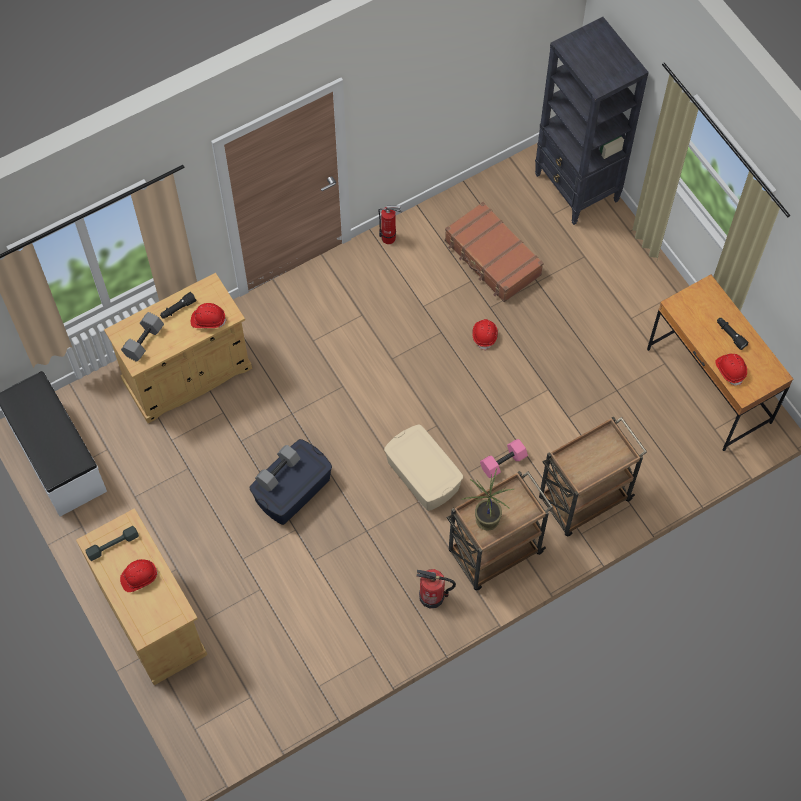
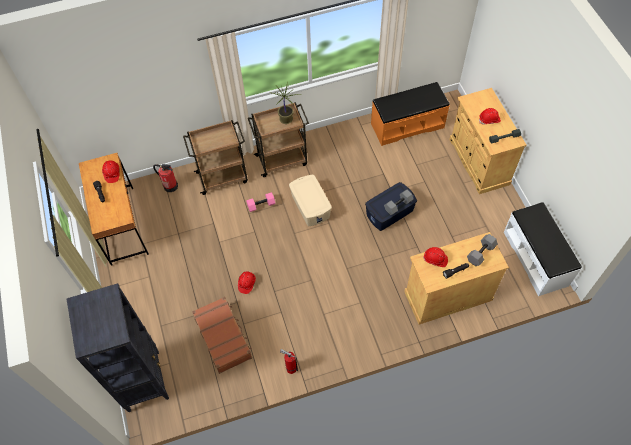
camera: 165 degrees left, 5 degrees down
fire extinguisher [417,569,456,608] -> fire extinguisher moved to [153,164,178,192]
none -> orange bench [371,82,450,146]

